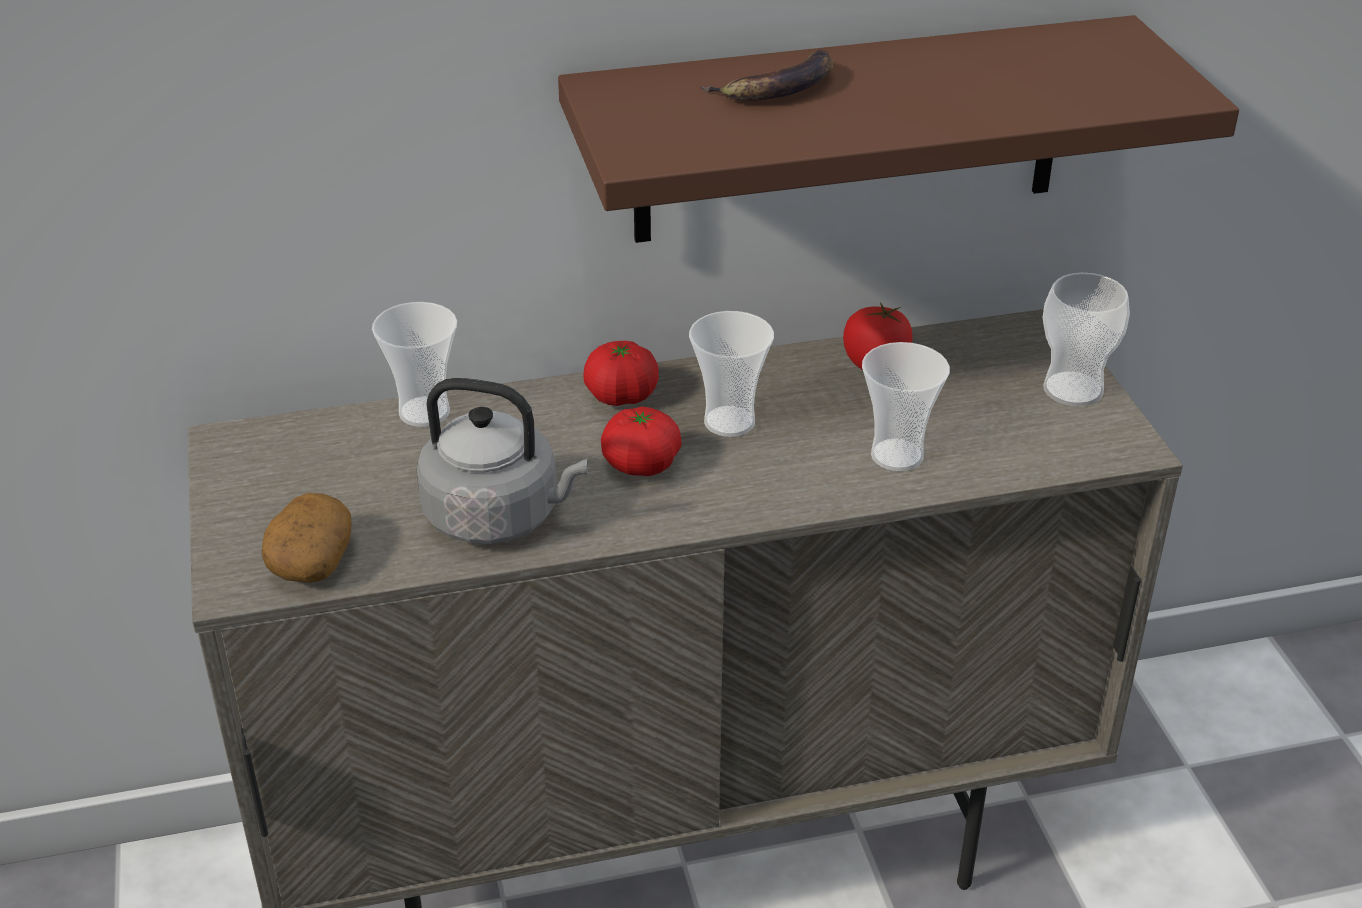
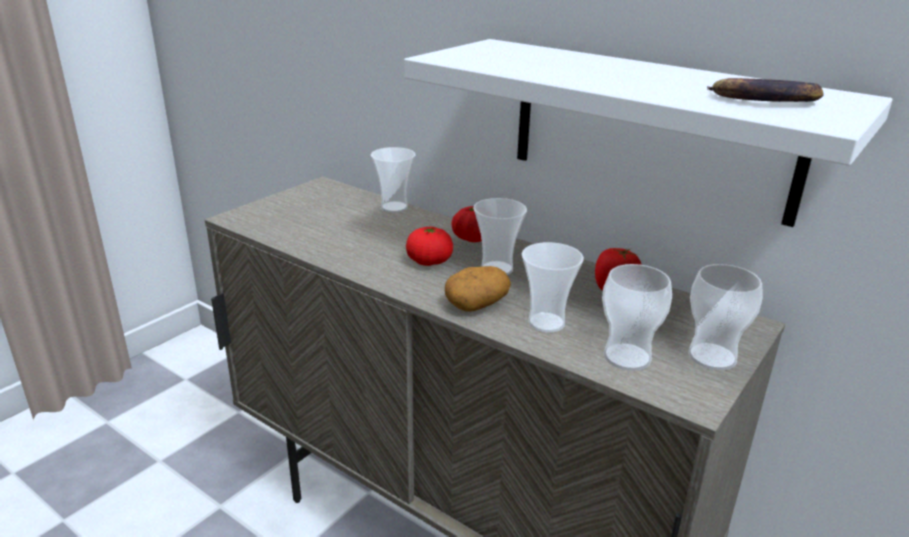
camera: 50 degrees right, 10 degrees down
potato [262,493,351,583] -> potato moved to [445,266,511,312]
grey kettle [416,378,588,544] -> none
brown shelf [558,15,1239,243] -> white shelf [404,39,893,227]
banana [700,50,833,101] -> banana moved to [707,78,824,102]
none -> cup [602,264,672,371]

